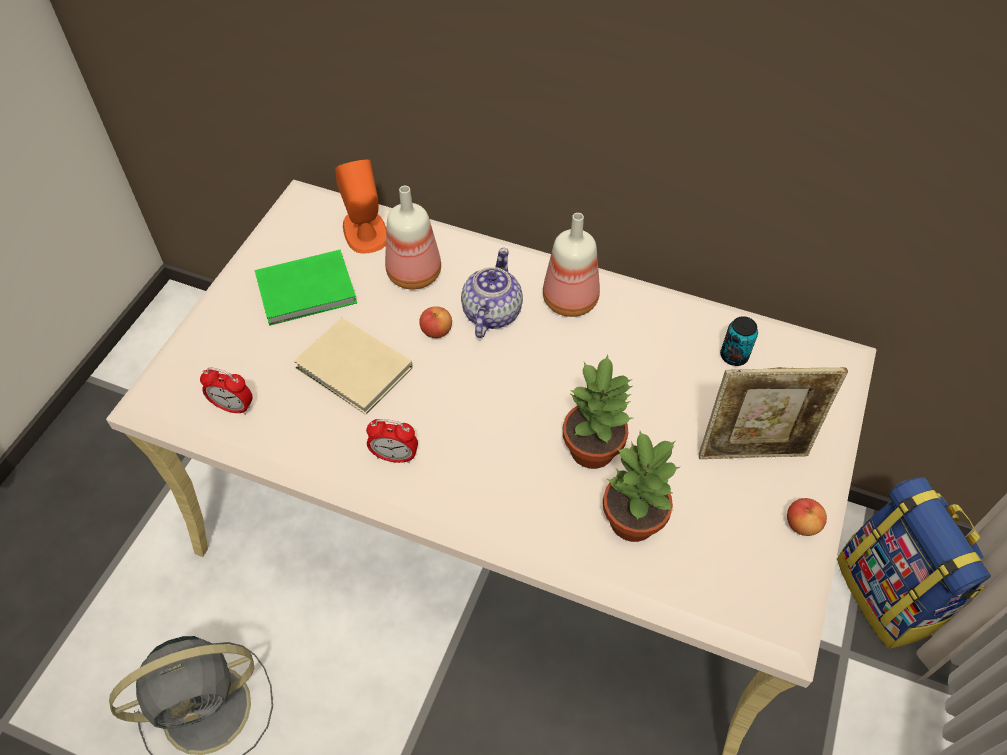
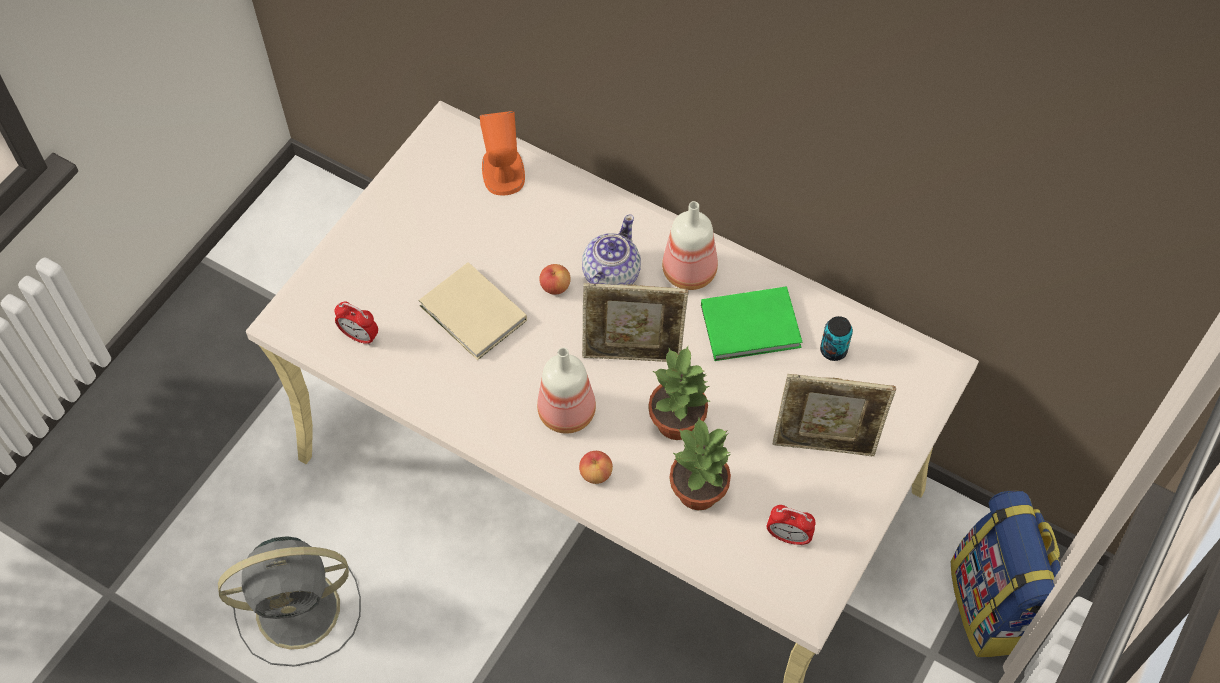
camera: 10 degrees right, 5 degrees up
green book [255,250,357,326] -> green book moved to [701,286,802,361]
alarm clock [366,419,418,463] -> alarm clock moved to [767,505,815,546]
bottle [385,186,441,289] -> bottle moved to [537,348,596,434]
apple [787,498,827,536] -> apple moved to [579,451,613,484]
none -> picture frame [582,283,689,362]

